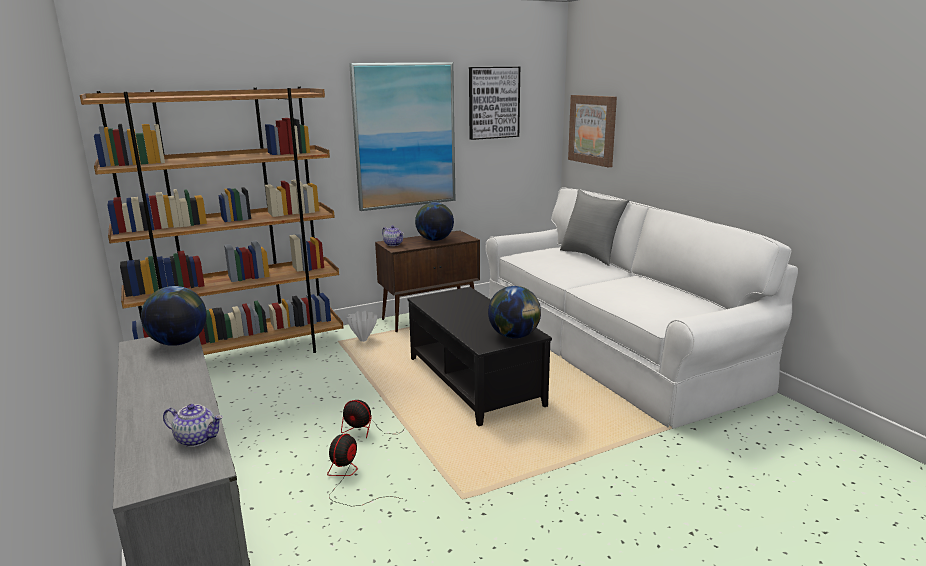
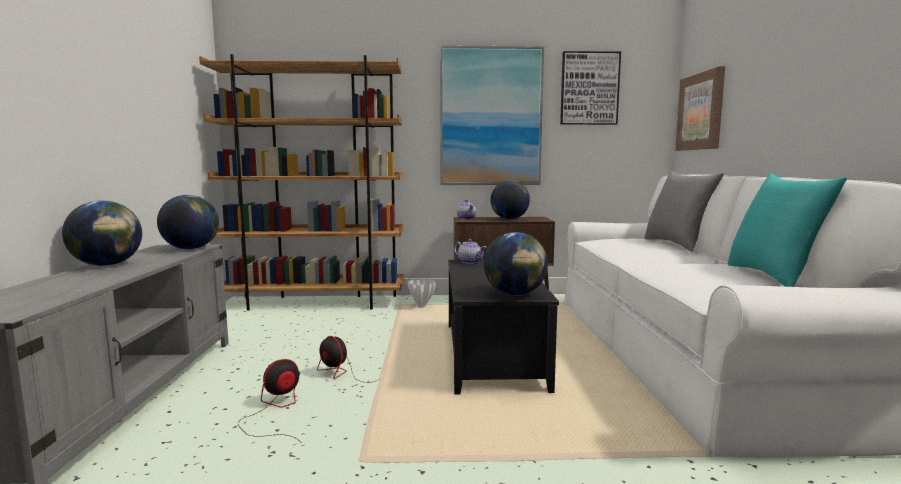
camera: 25 degrees right, 10 degrees down
teapot [163,404,223,447] -> teapot moved to [454,239,487,264]
none -> globe [62,201,142,266]
none -> turquoise pillow [728,174,847,287]

